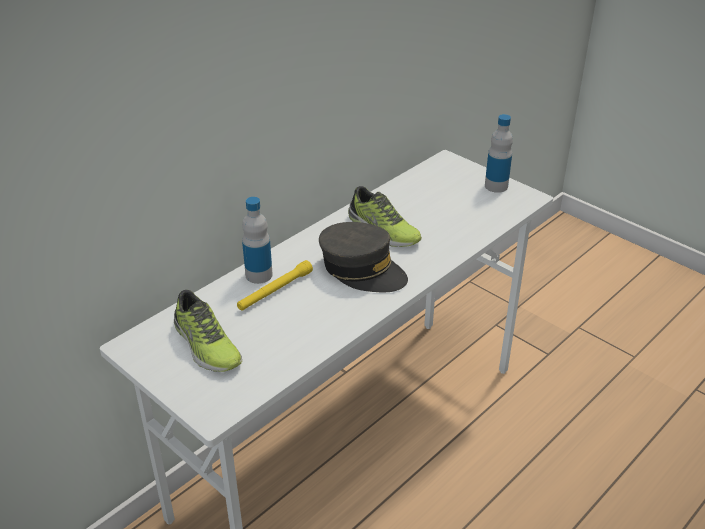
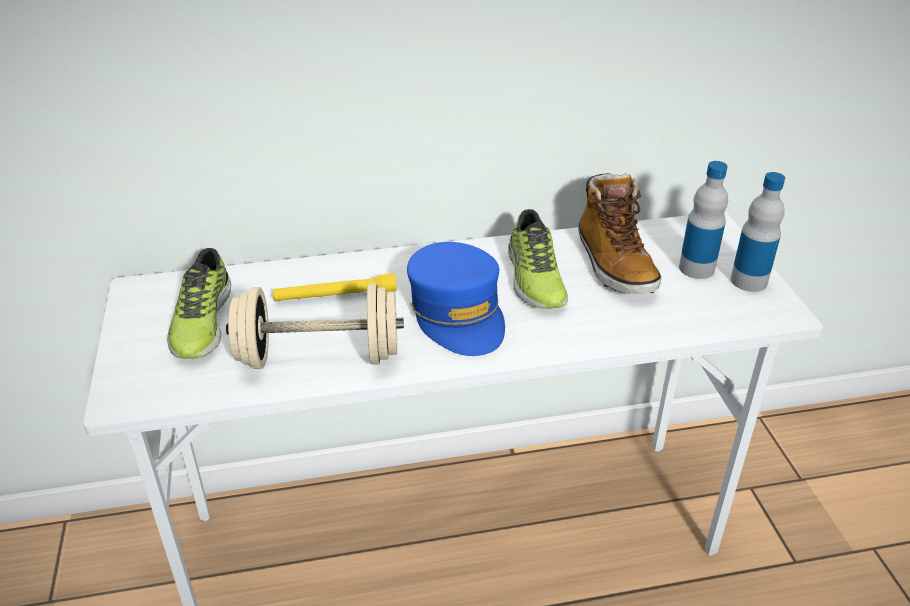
camera: 35 degrees right, 0 degrees up
bottle [242,197,273,284] -> bottle moved to [679,161,728,279]
grey cap [319,222,408,292] -> blue cap [407,242,505,356]
none -> beige dumbbell [226,283,404,369]
none -> boot [578,173,661,294]

